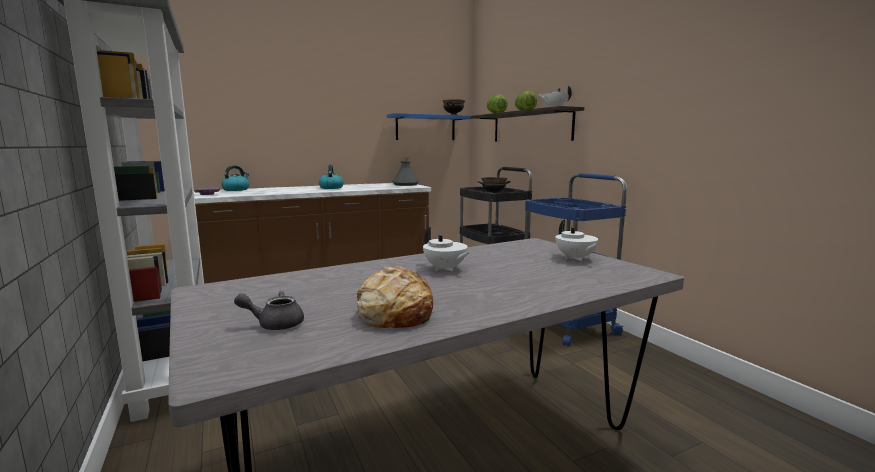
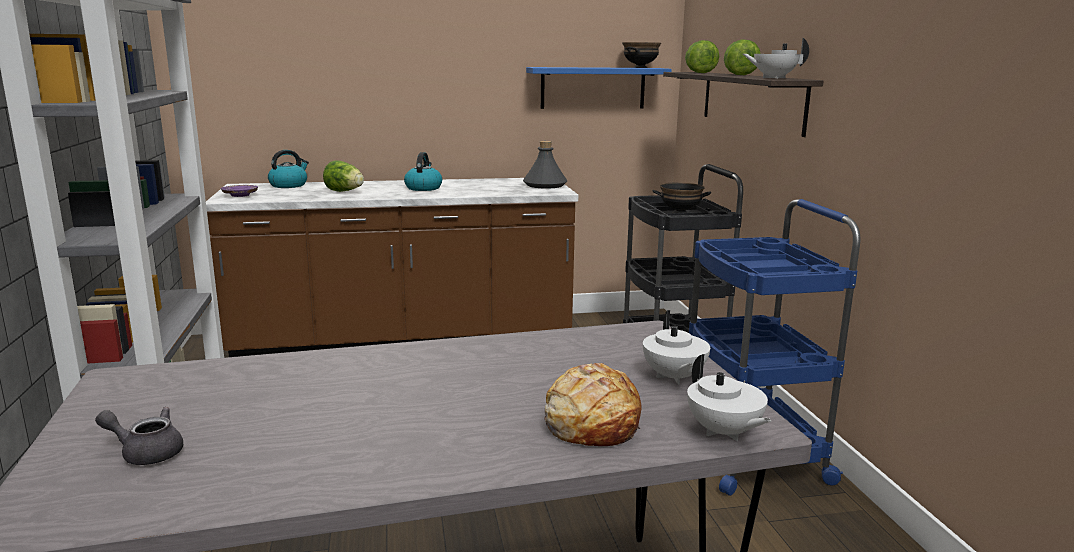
camera: 15 degrees right, 5 degrees up
bread [357,266,433,328] -> bread moved to [544,363,642,446]
white teapot [423,227,471,271] -> white teapot moved to [687,354,771,441]
none -> lettuce [323,161,364,192]

